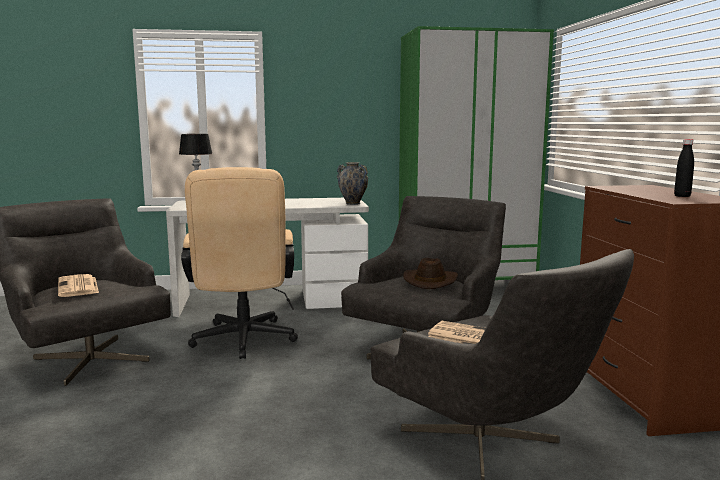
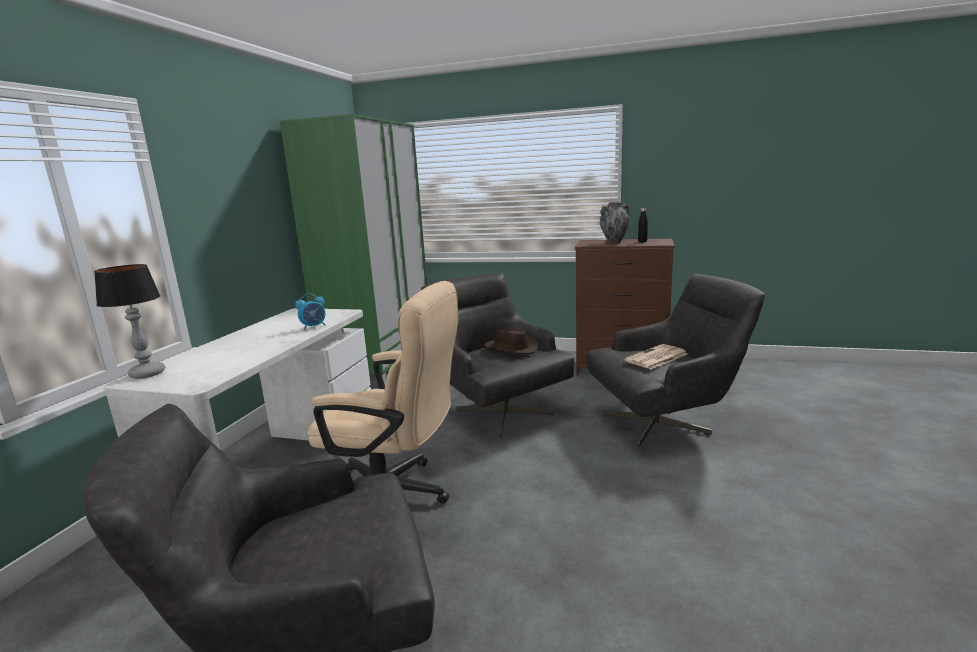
camera: 65 degrees left, 5 degrees up
newspaper [58,274,99,297] -> none
vase [337,162,368,205] -> vase moved to [600,202,630,244]
none -> alarm clock [295,293,326,330]

